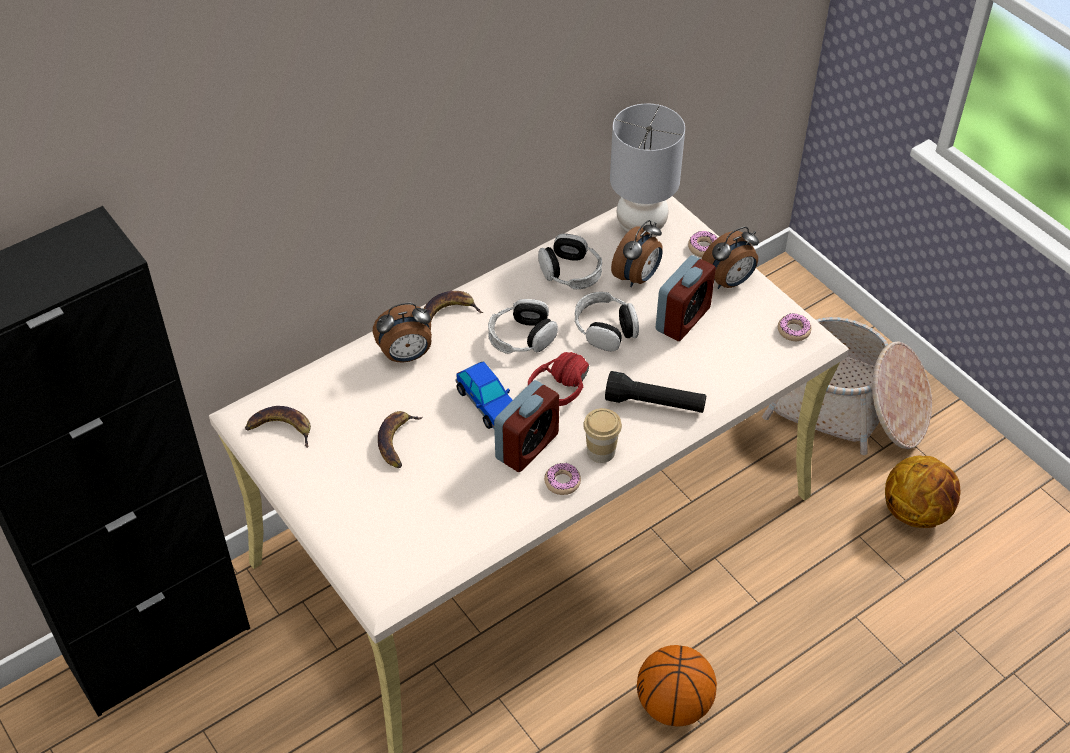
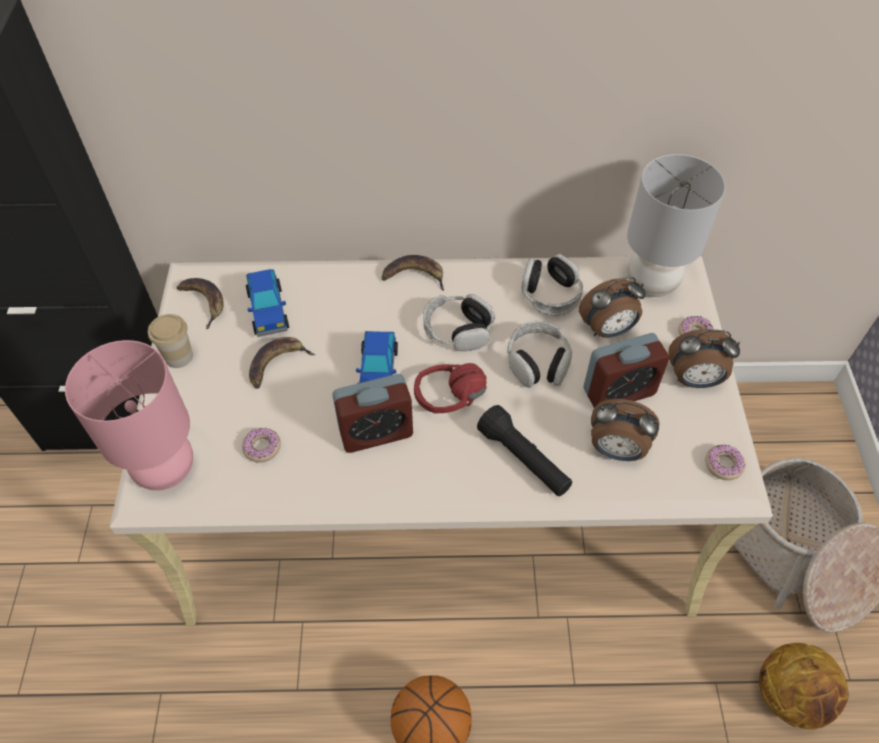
camera: 35 degrees right, 5 degrees up
alarm clock [373,302,432,363] -> alarm clock moved to [591,399,660,461]
donut [544,463,581,495] -> donut moved to [242,428,281,462]
cup [583,408,622,463] -> cup moved to [148,314,193,368]
none -> pink table lamp [65,340,193,490]
none -> toy car [246,269,289,337]

